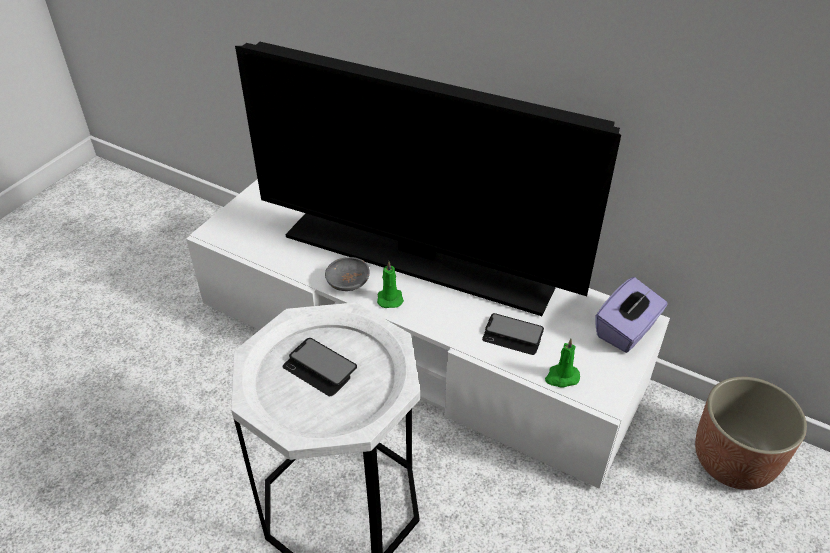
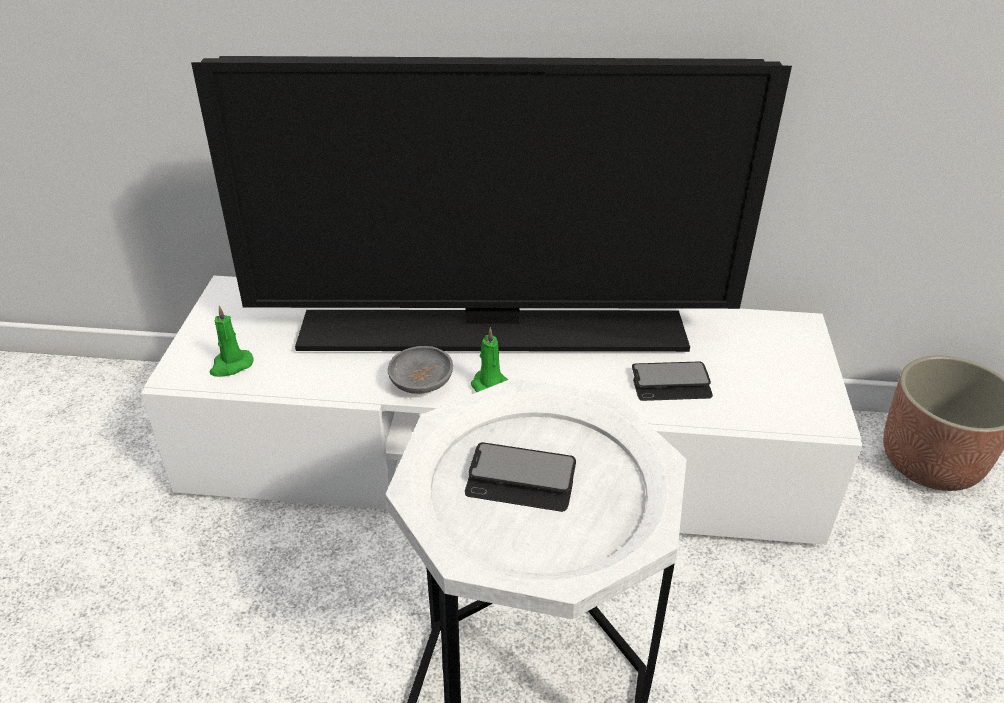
camera: 25 degrees left, 5 degrees down
green candle [545,339,580,387] -> green candle moved to [210,306,254,377]
purple tissue box [596,277,668,353] -> none

